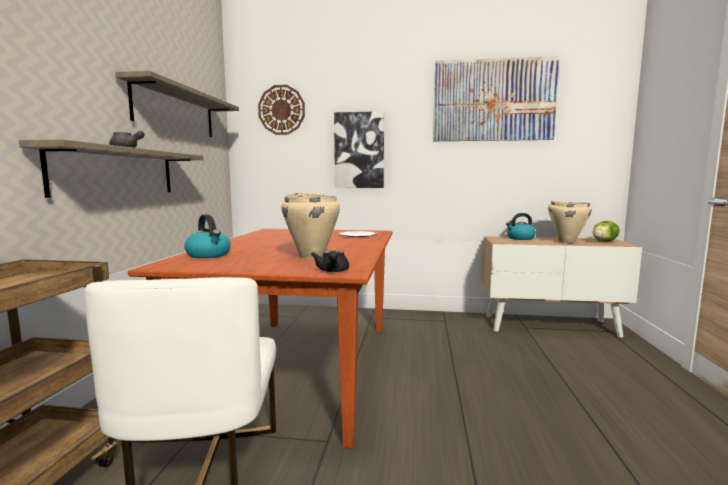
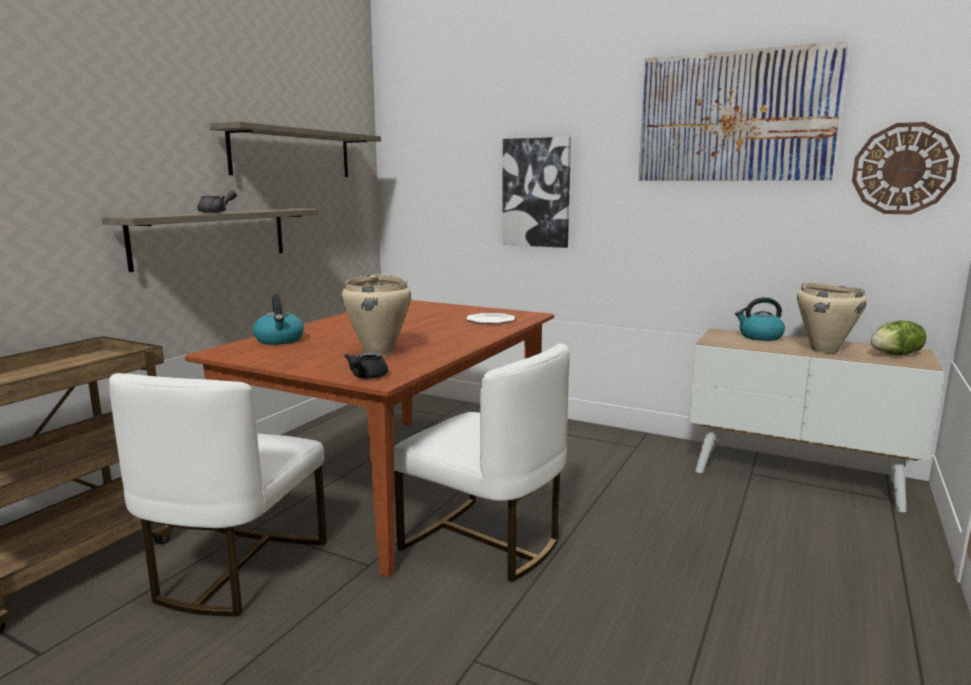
camera: 20 degrees right, 5 degrees up
wall clock [258,85,305,135] -> wall clock moved to [852,122,960,214]
none -> white chair [394,344,570,582]

